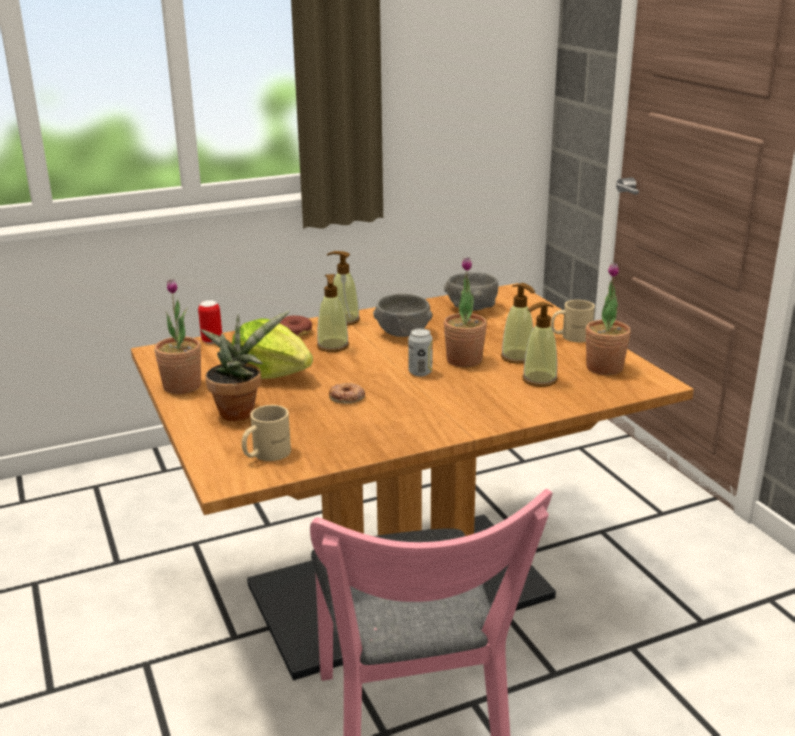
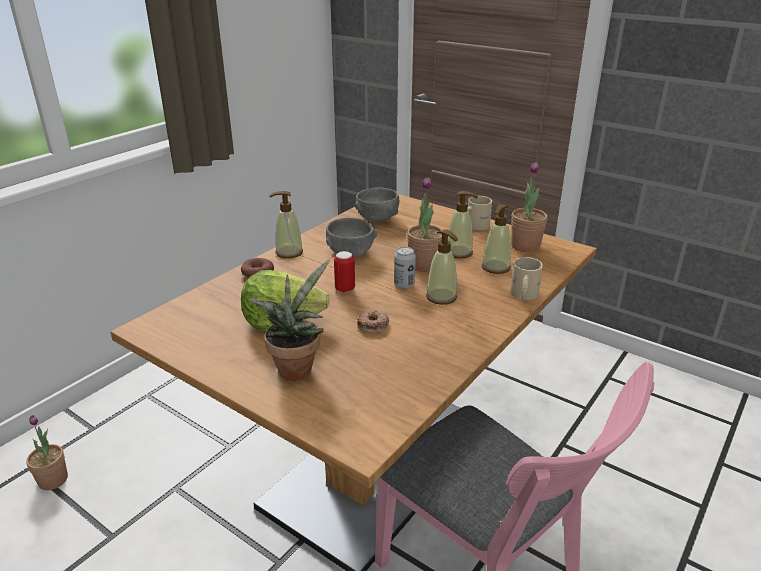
camera: 30 degrees left, 5 degrees up
potted plant [154,279,201,394] -> potted plant moved to [26,415,68,490]
can [198,300,222,344] -> can moved to [334,251,355,293]
beige mug [242,405,291,461] -> beige mug moved to [510,257,543,300]
soap dispenser [317,274,349,352] -> soap dispenser moved to [426,229,458,305]

